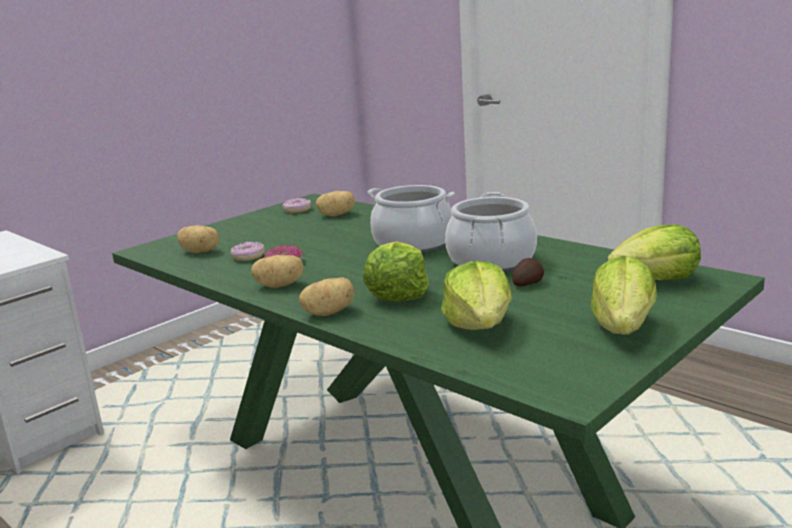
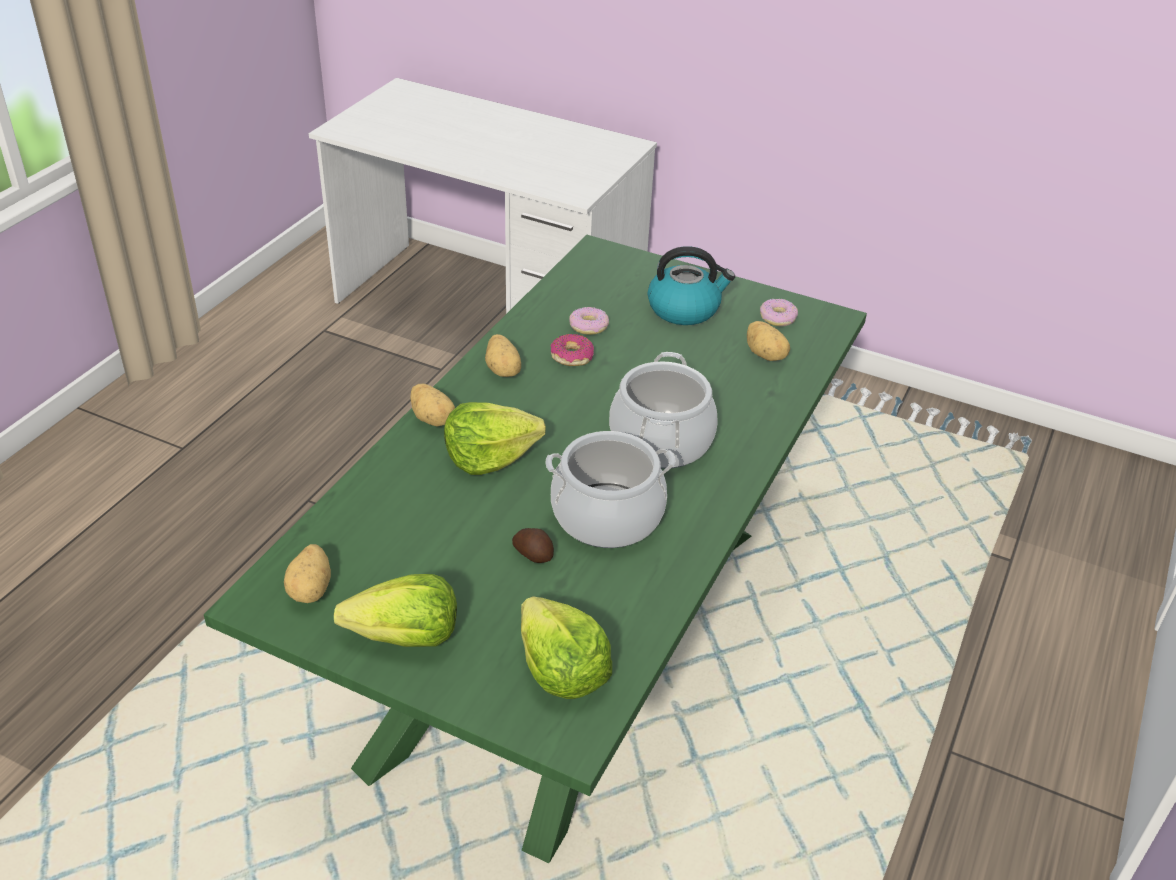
camera: 70 degrees right, 20 degrees up
potato [177,225,219,253] -> potato moved to [284,544,331,603]
lettuce [441,261,512,330] -> none
none -> kettle [648,246,735,325]

